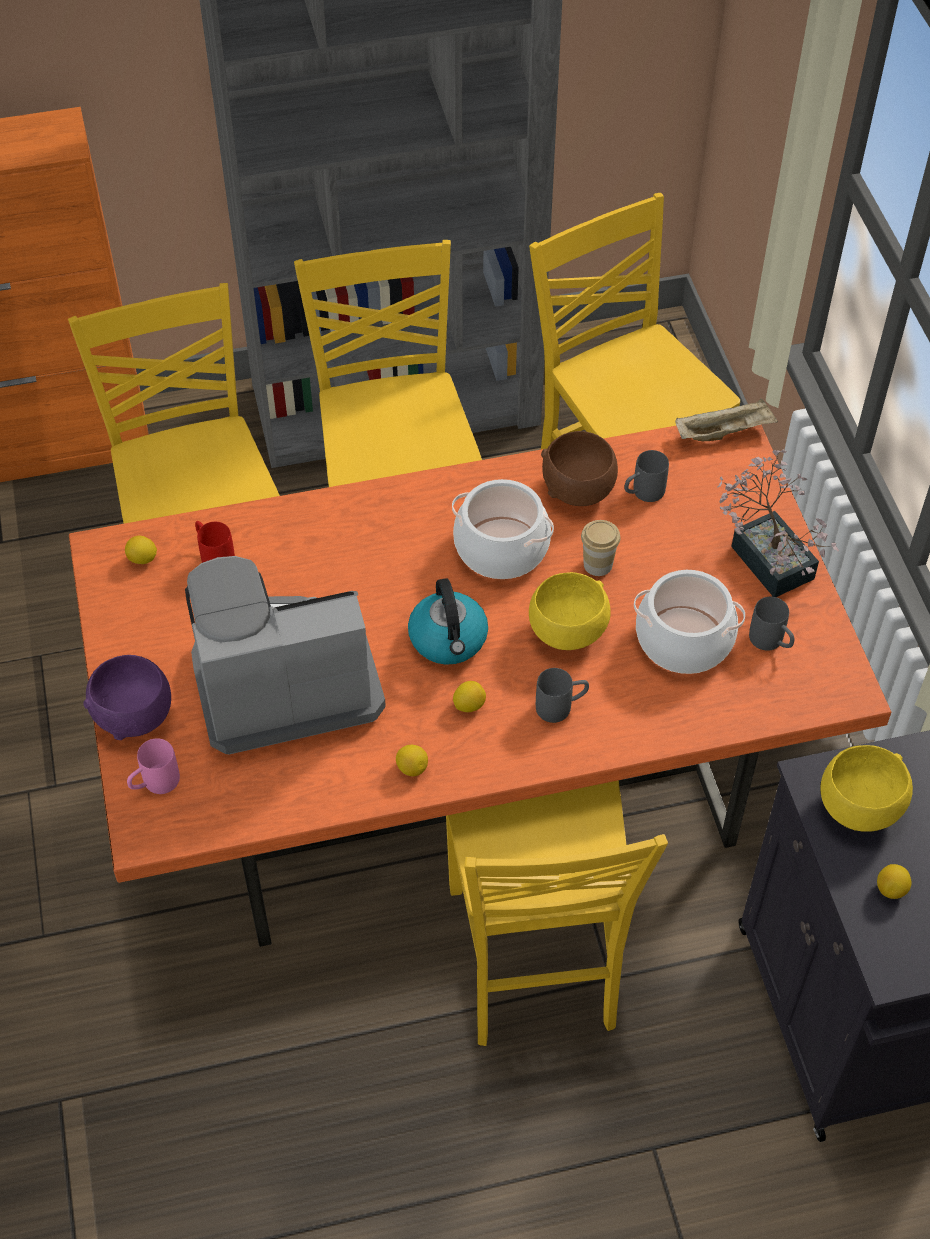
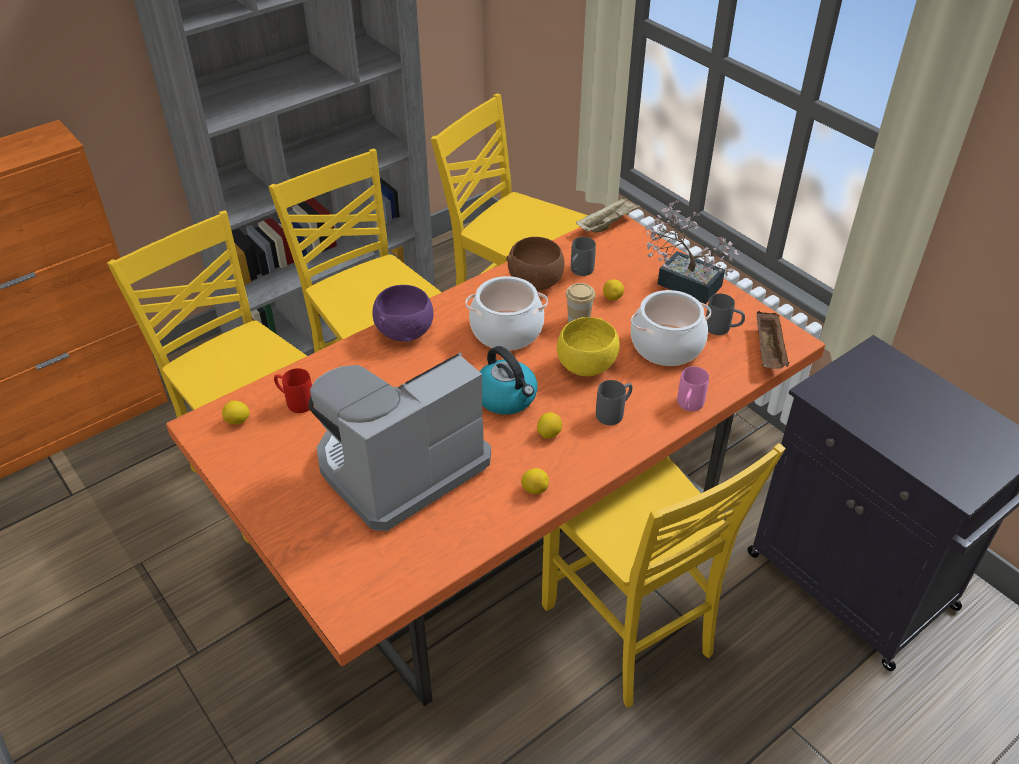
camera: 25 degrees left, 10 degrees down
purple bowl [83,655,171,740] -> purple bowl moved to [372,285,434,342]
pink mug [127,738,180,794] -> pink mug moved to [677,366,709,411]
yellow bowl [820,745,913,832] -> none
lemon [877,864,912,899] -> lemon moved to [603,279,624,301]
none -> brown tray [757,311,789,369]

